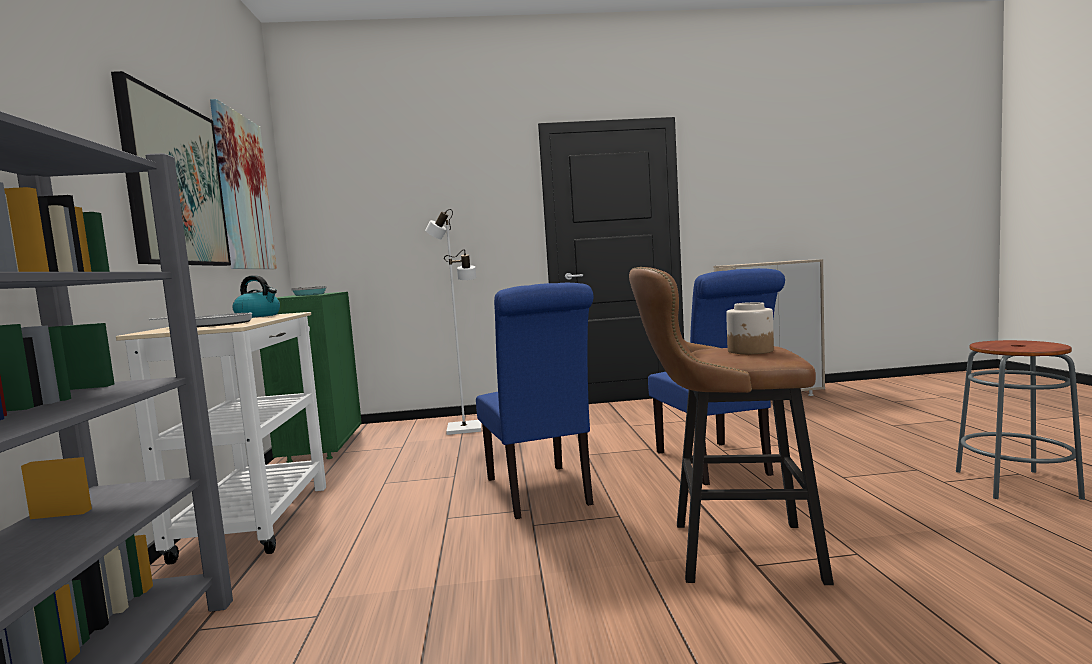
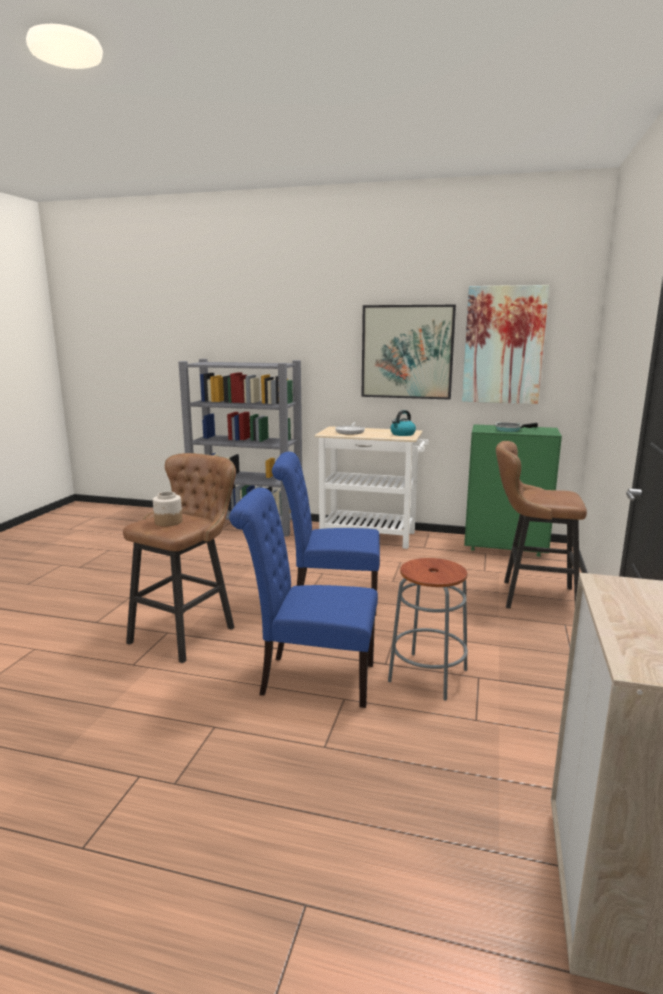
camera: 110 degrees right, 10 degrees up
white floor lamp [425,209,481,435] -> brown stool [496,441,587,609]
grey stool [956,340,1085,500] -> grey stool moved to [388,558,468,701]

